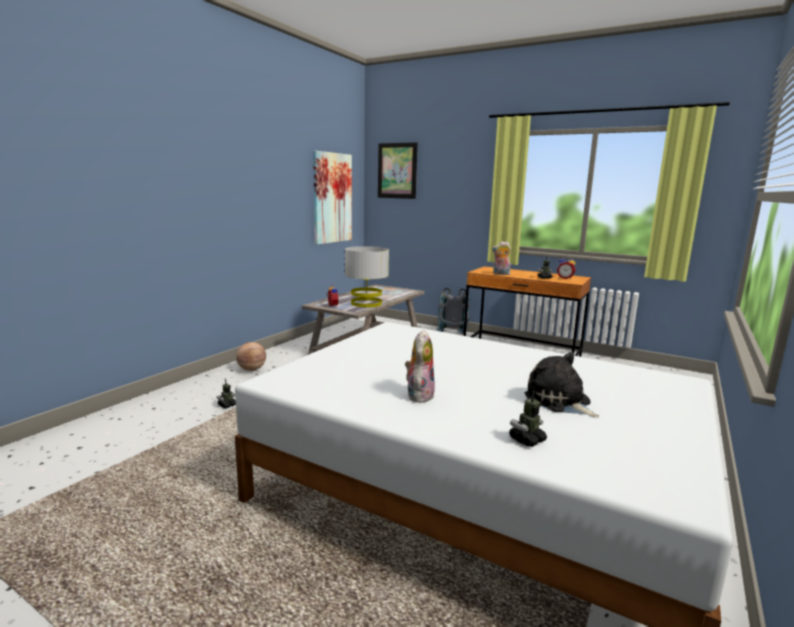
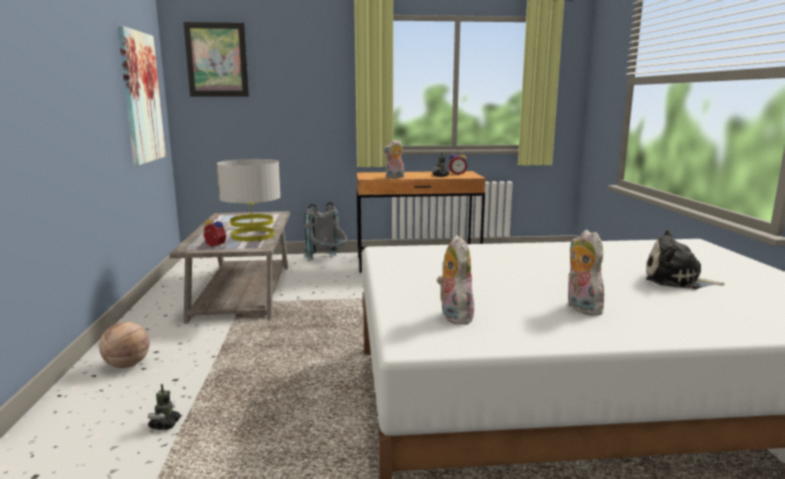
camera: 35 degrees left, 0 degrees up
toy robot [509,391,547,447] -> none
none -> plush toy [437,235,474,325]

